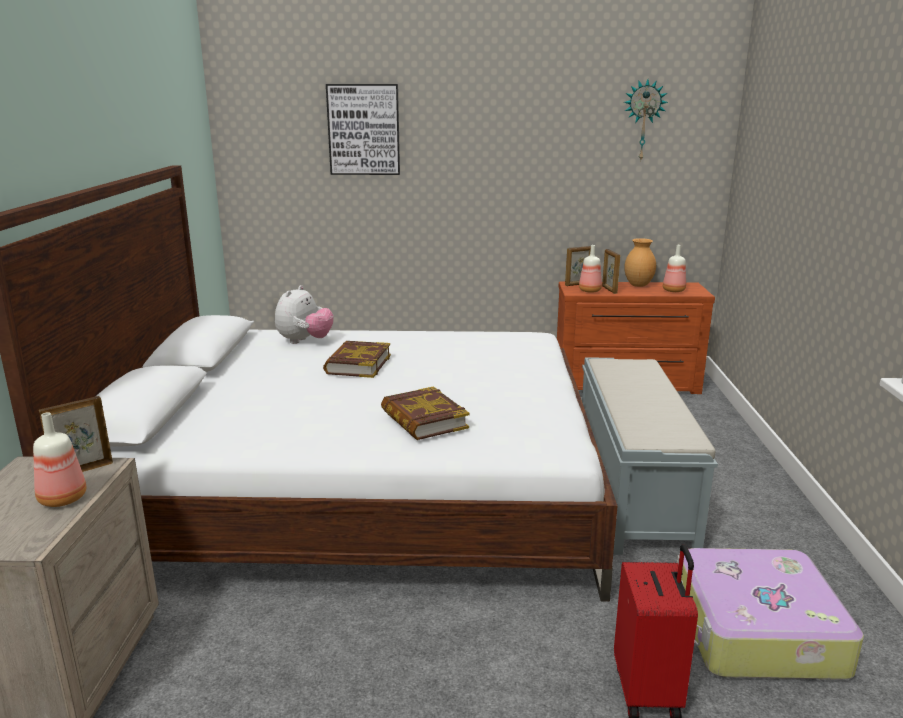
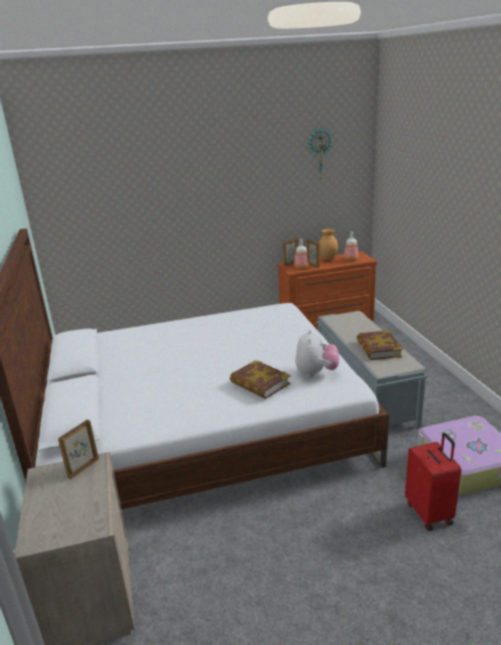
camera: 15 degrees left, 5 degrees up
bottle [33,412,87,507] -> none
plush toy [275,285,334,344] -> plush toy moved to [295,330,339,377]
book [323,341,391,378] -> book moved to [357,330,403,360]
picture [326,84,400,175] -> none

